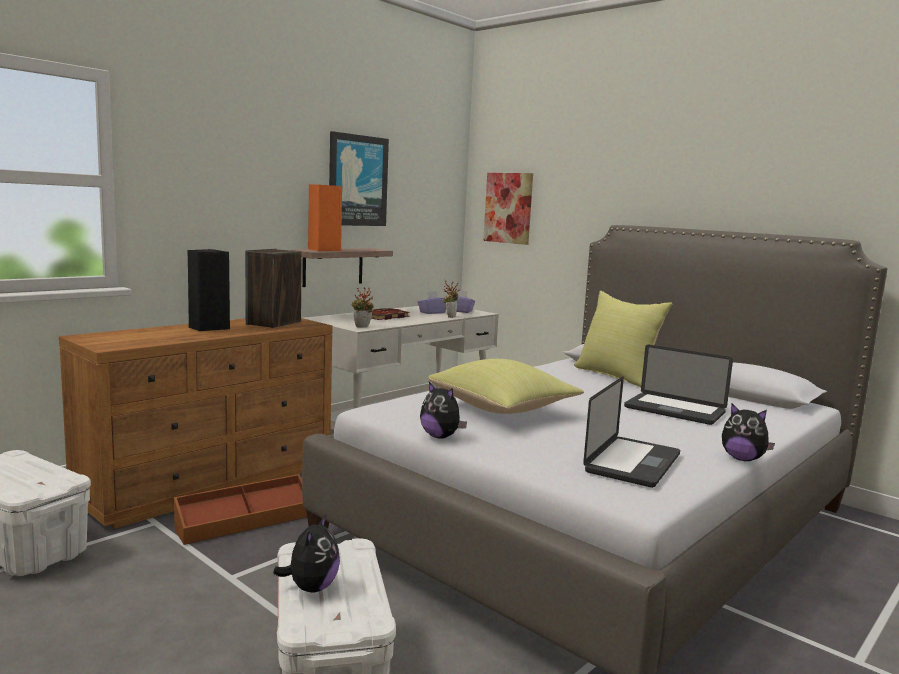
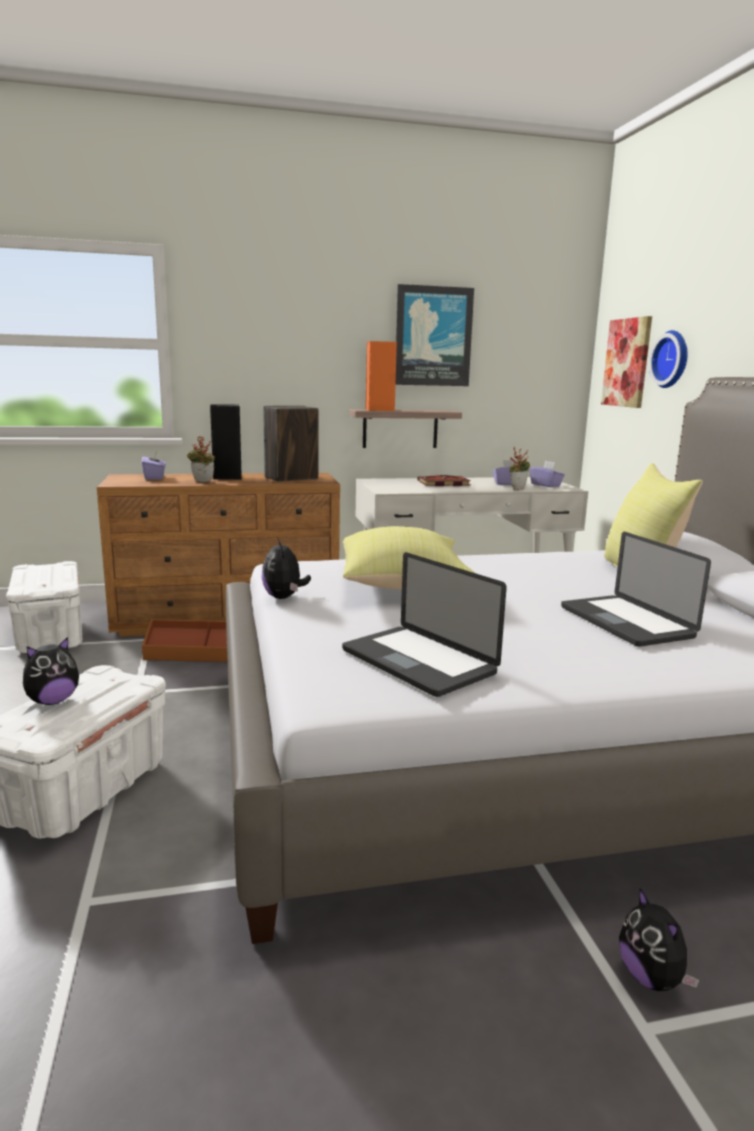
camera: 35 degrees right, 5 degrees up
potted plant [352,287,374,328] -> potted plant moved to [187,436,215,482]
laptop [583,377,680,488] -> laptop turned 75 degrees clockwise [342,552,507,697]
plush toy [722,404,775,461] -> plush toy moved to [619,888,699,991]
none -> purple tissue box [142,452,166,480]
none -> wall clock [649,330,688,388]

